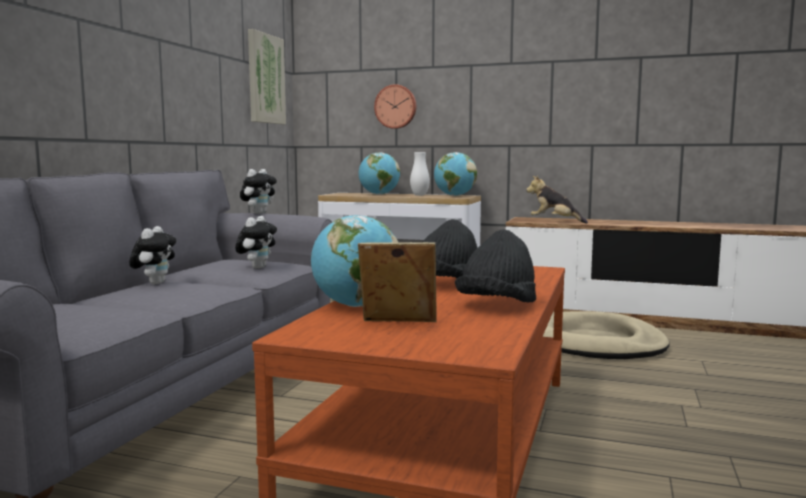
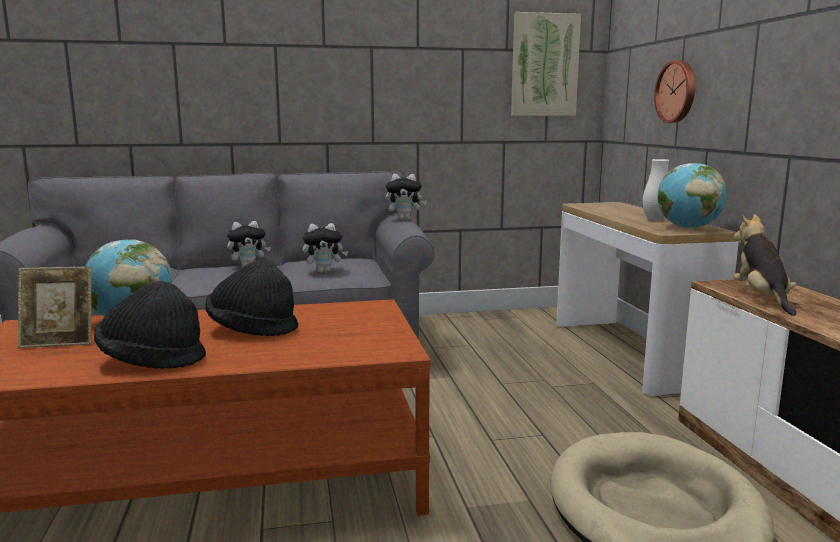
camera: 60 degrees right, 5 degrees up
picture frame [358,242,437,322] -> picture frame turned 105 degrees clockwise [18,267,92,348]
globe [359,152,400,195] -> none

